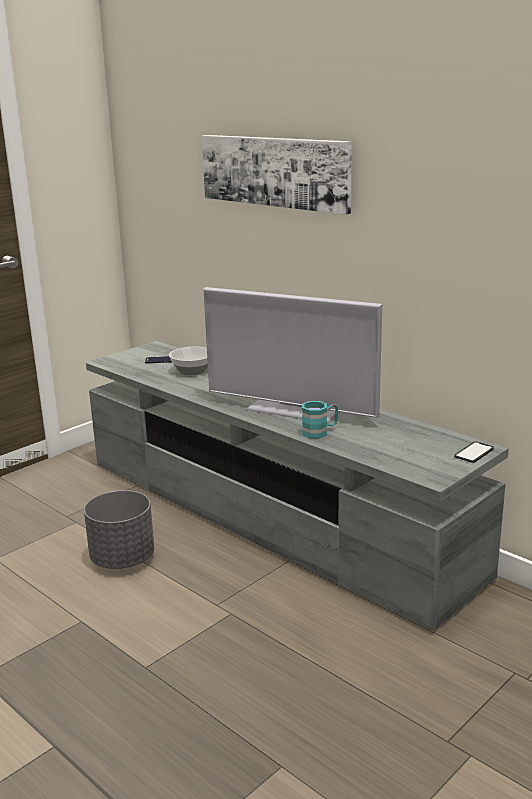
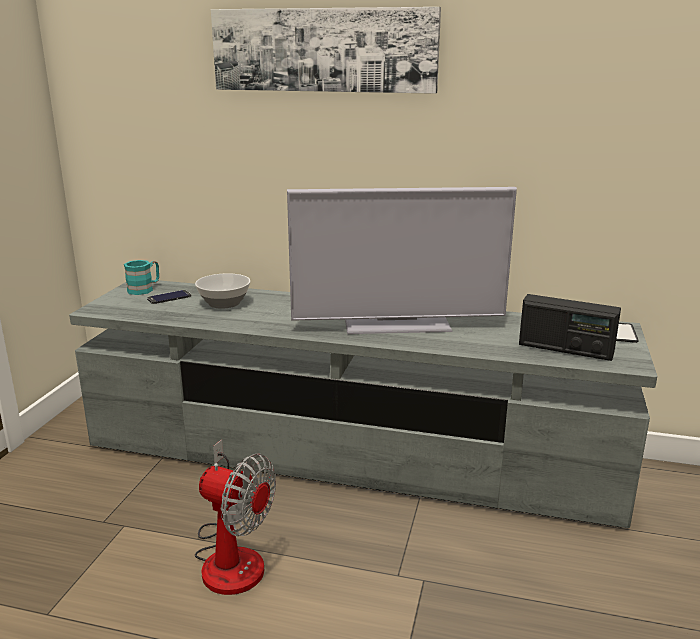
camera: 30 degrees left, 0 degrees up
grey planter [84,490,154,569] -> fan [195,439,276,595]
turquoise mug [302,401,338,438] -> turquoise mug moved to [124,260,159,295]
none -> radio [519,294,621,361]

